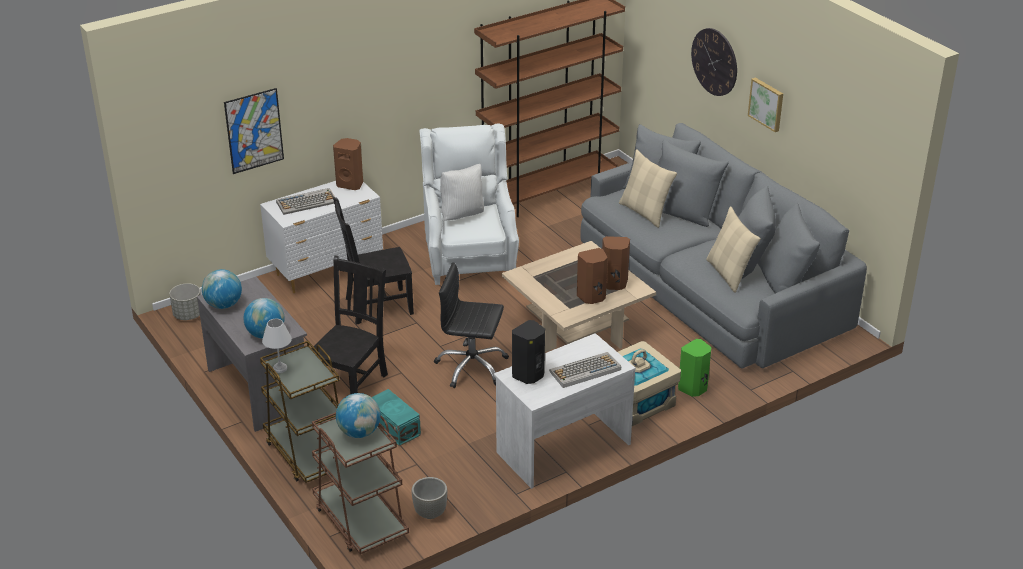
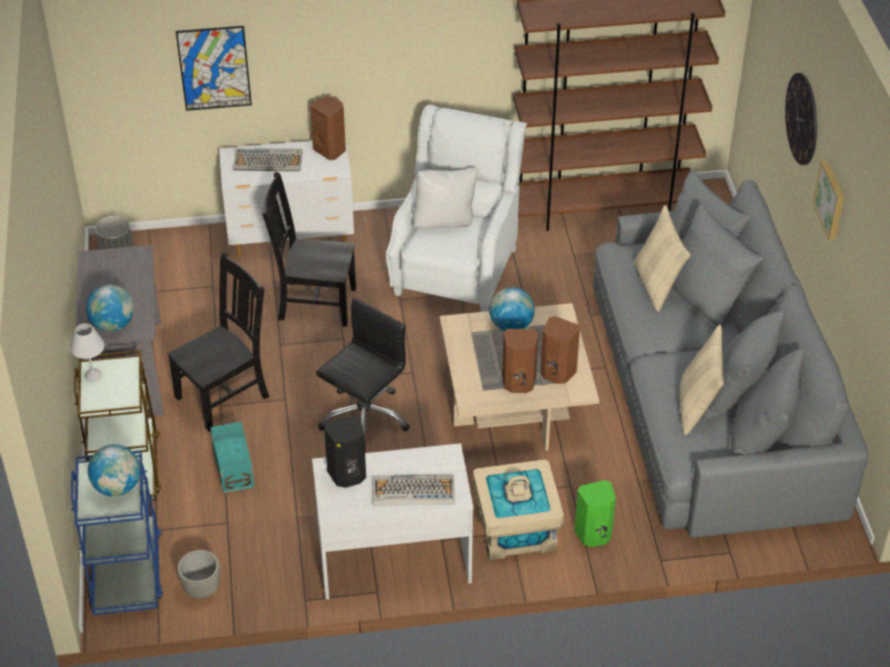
camera: 25 degrees right, 10 degrees up
globe [202,269,242,309] -> globe moved to [489,287,535,331]
brown cart [312,412,409,554] -> blue cart [71,450,163,615]
black office chair [434,262,509,388] -> black office chair turned 90 degrees clockwise [316,298,410,446]

